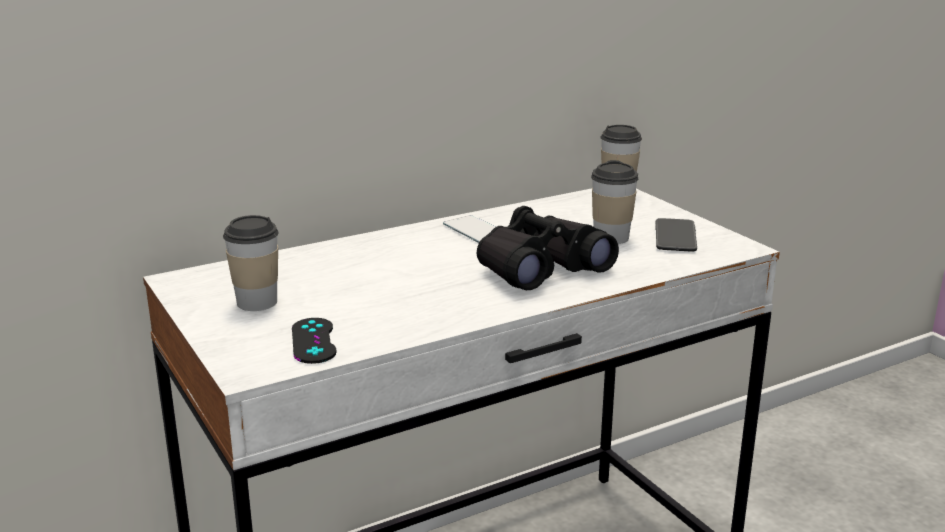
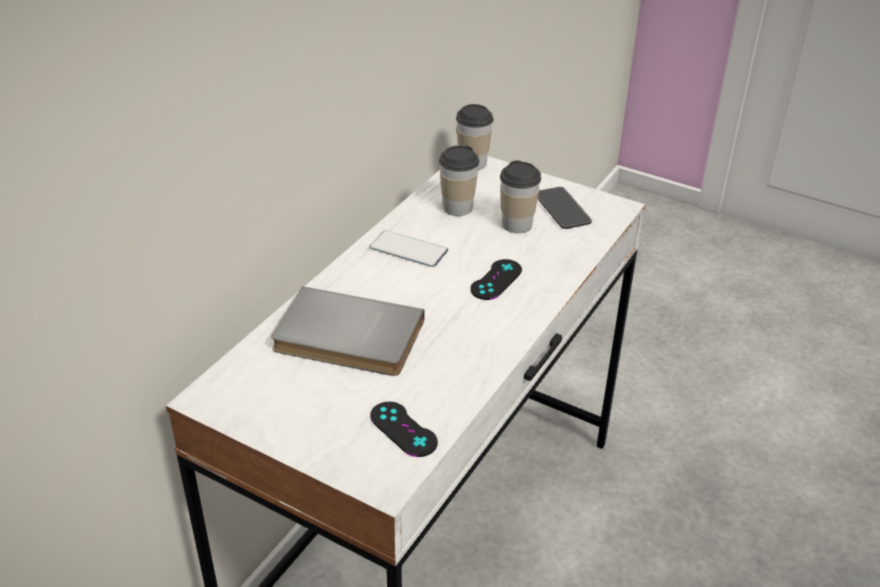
camera: 30 degrees left, 15 degrees up
cup [223,215,279,311] -> cup moved to [439,146,479,216]
black binoculars [476,206,619,290] -> black game controller [470,259,522,300]
none -> grey book [271,287,425,376]

